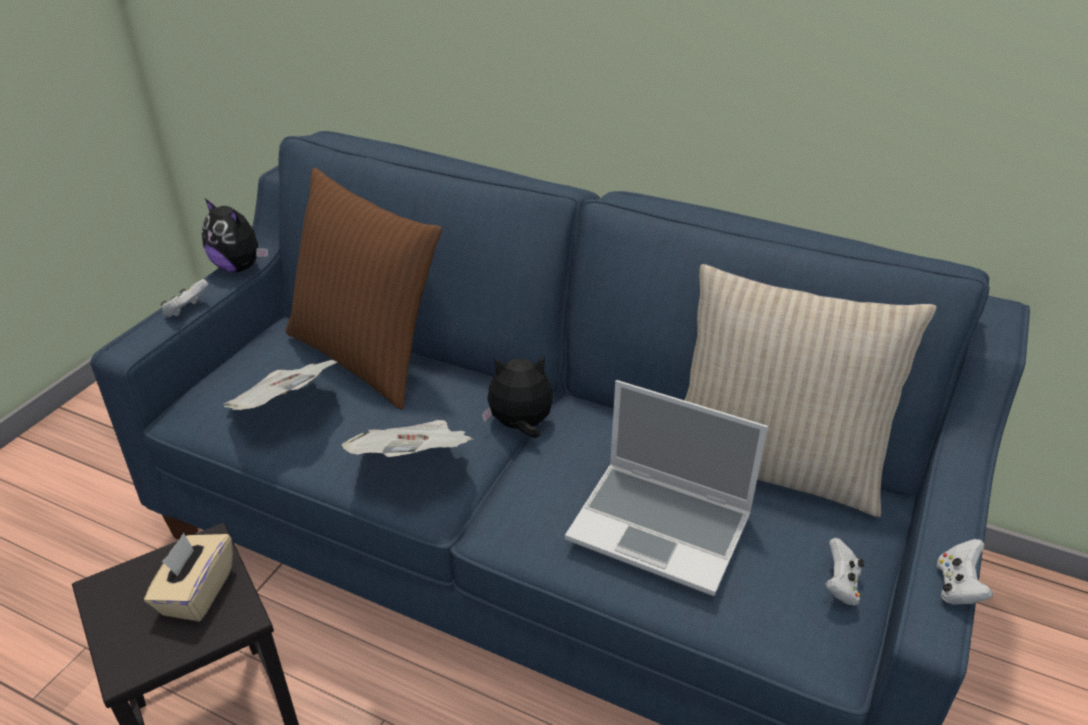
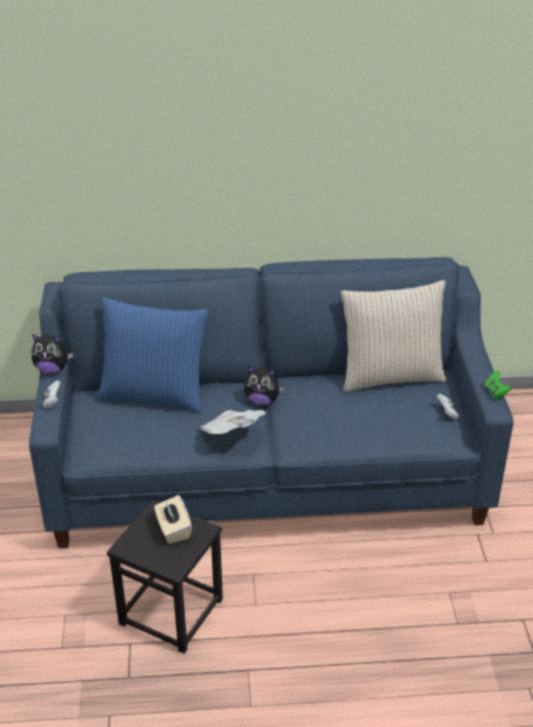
camera: 30 degrees left, 0 degrees up
newspaper [224,360,337,410] -> none
brown pillow [286,168,442,410] -> blue pillow [97,297,208,414]
plush toy [482,356,553,438] -> plush toy turned 135 degrees counterclockwise [244,366,284,405]
laptop [565,380,768,596] -> none
white game controller [937,539,993,605] -> green game controller [484,370,511,399]

